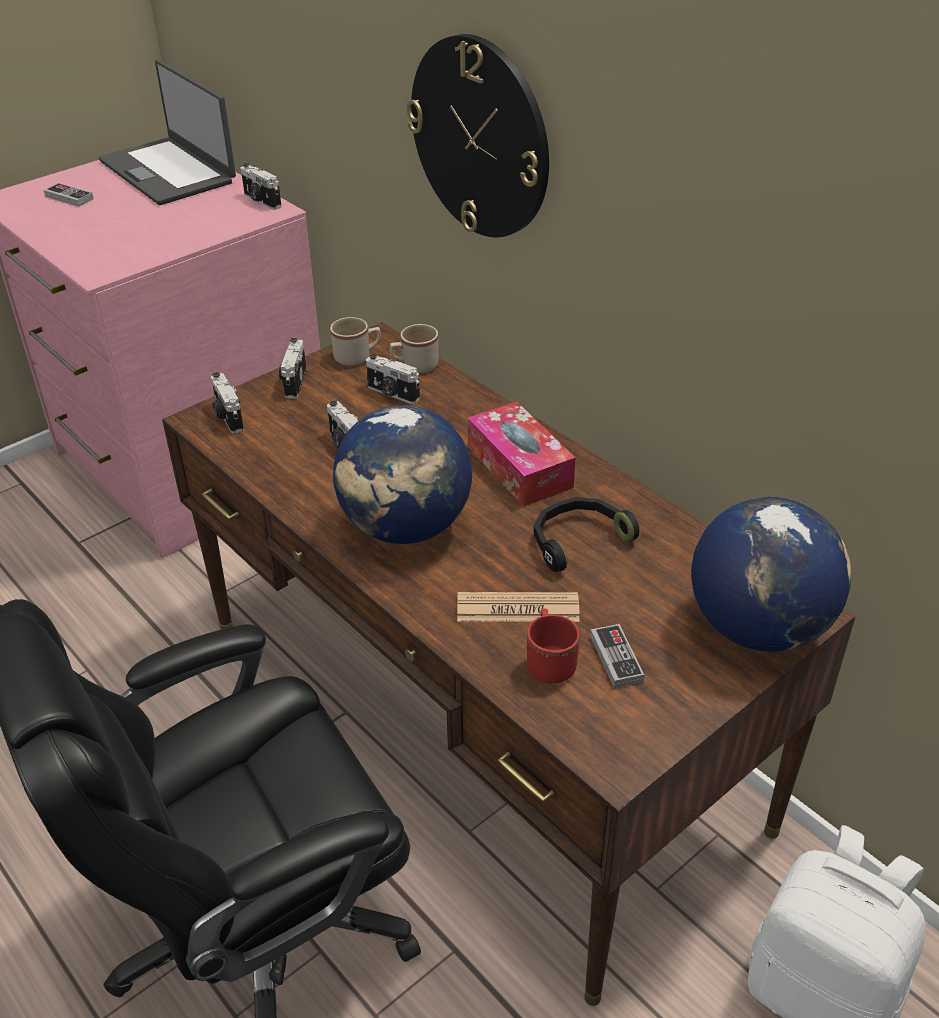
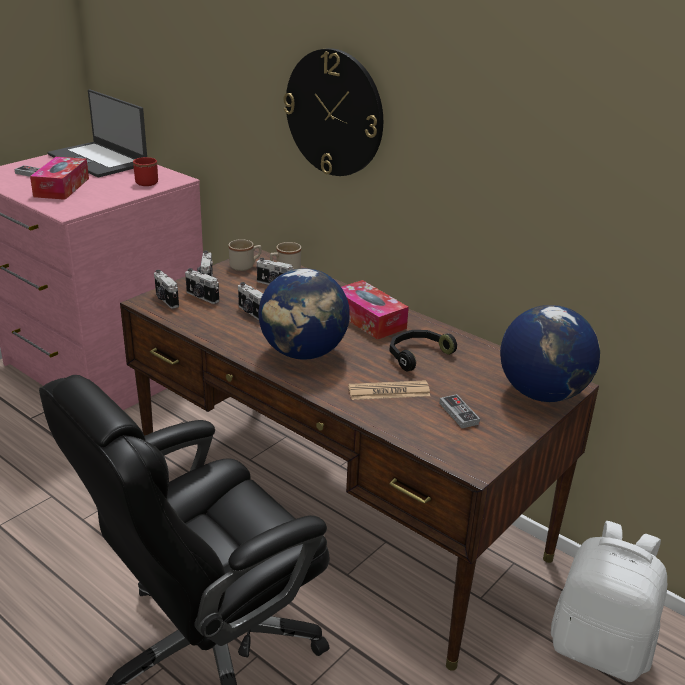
camera: 10 degrees left, 10 degrees down
camera [241,163,282,210] -> camera moved to [185,268,219,304]
red mug [527,608,580,683] -> red mug moved to [133,157,158,186]
none -> tissue box [30,157,89,200]

